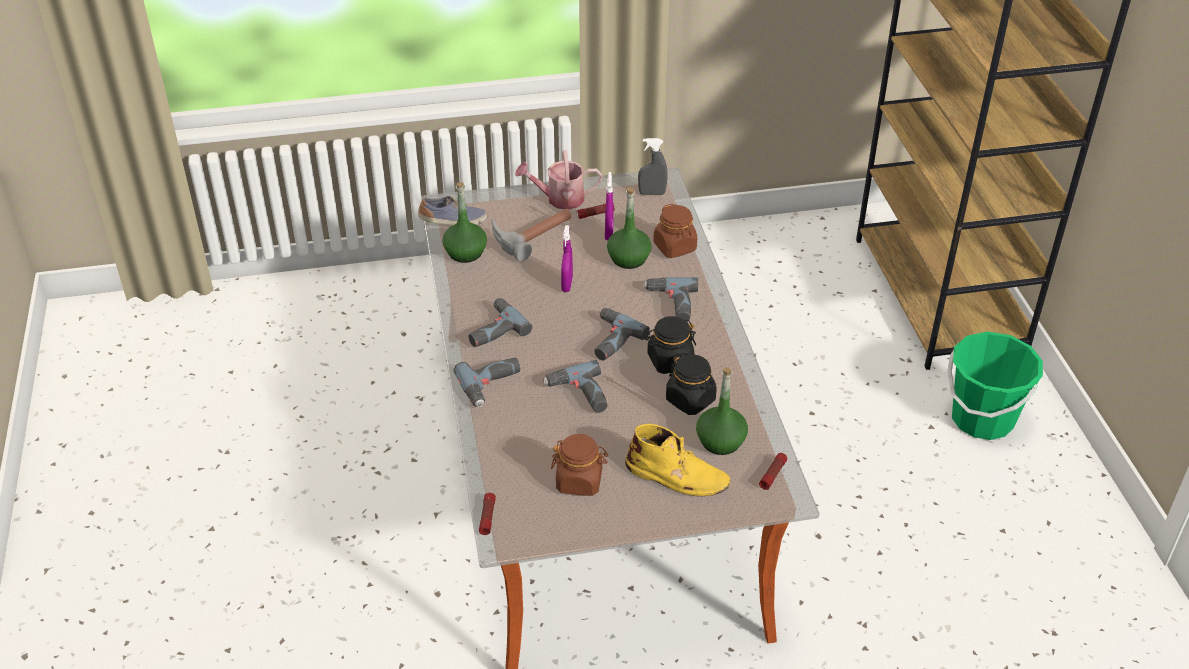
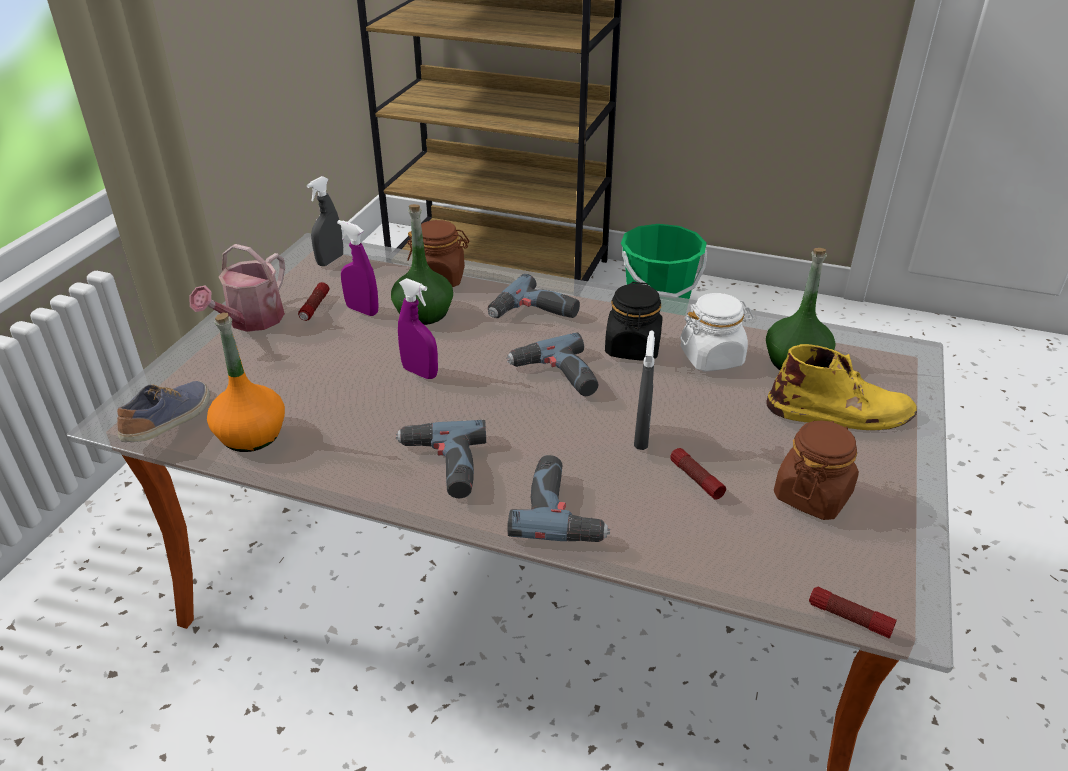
camera: 60 degrees left, 5 degrees down
green bottle [442,182,487,263] -> orange bottle [207,313,285,452]
hammer [491,209,572,262] -> none
power drill [543,360,608,413] -> grey spray bottle [634,331,655,450]
yellow boot [625,423,731,496] -> yellow boot turned 45 degrees clockwise [766,344,917,430]
black jar [666,354,717,415] -> white jar [680,293,754,372]
flashlight [759,453,787,490] -> flashlight moved to [670,448,726,500]

